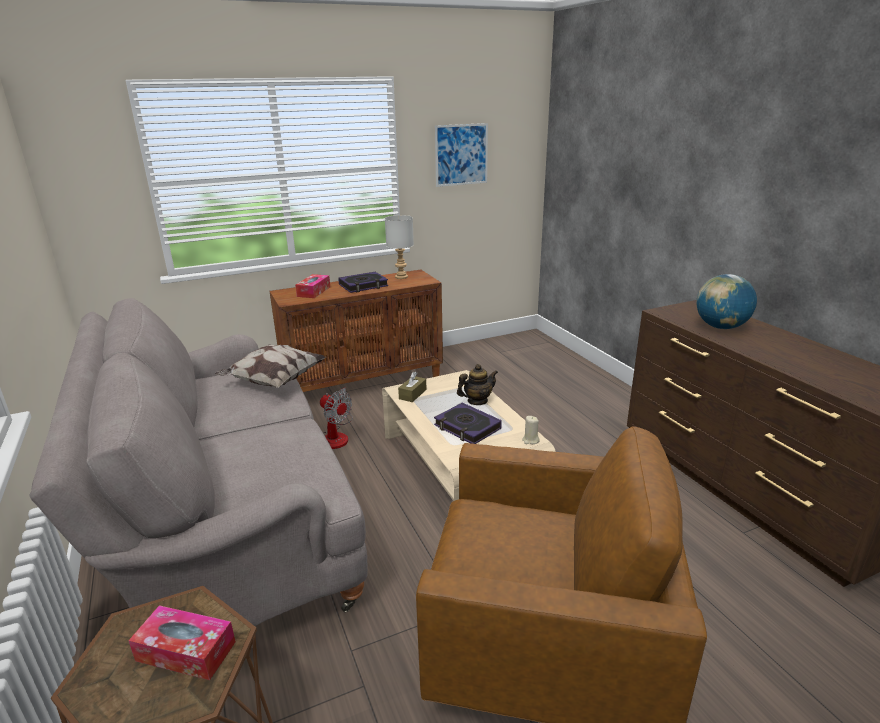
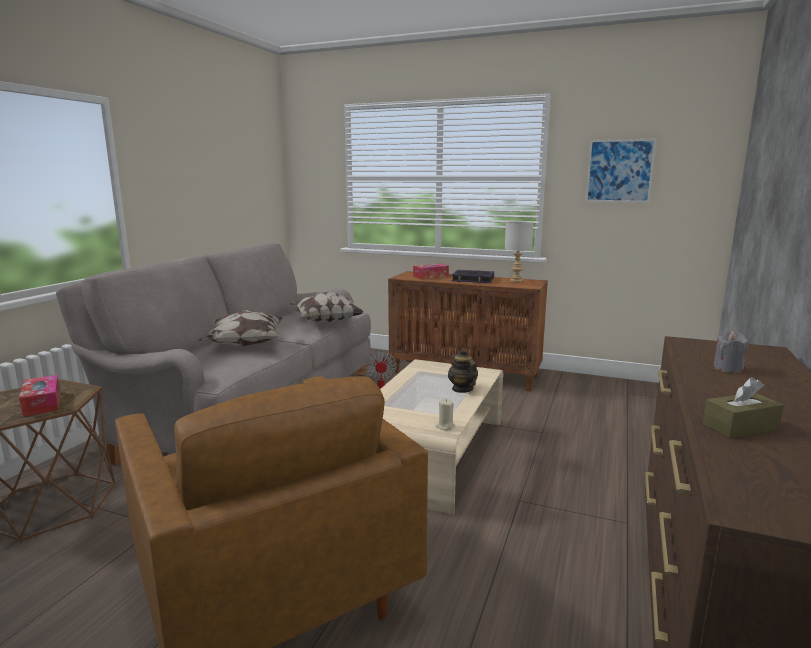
camera: 45 degrees right, 10 degrees down
brown tissue box [398,372,427,402] -> brown tissue box moved to [703,377,784,438]
book [434,403,502,444] -> none
teapot [457,364,498,405] -> teapot turned 135 degrees counterclockwise [448,348,478,393]
globe [696,274,757,329] -> grey candle [713,331,748,373]
none -> pillow [199,310,283,346]

